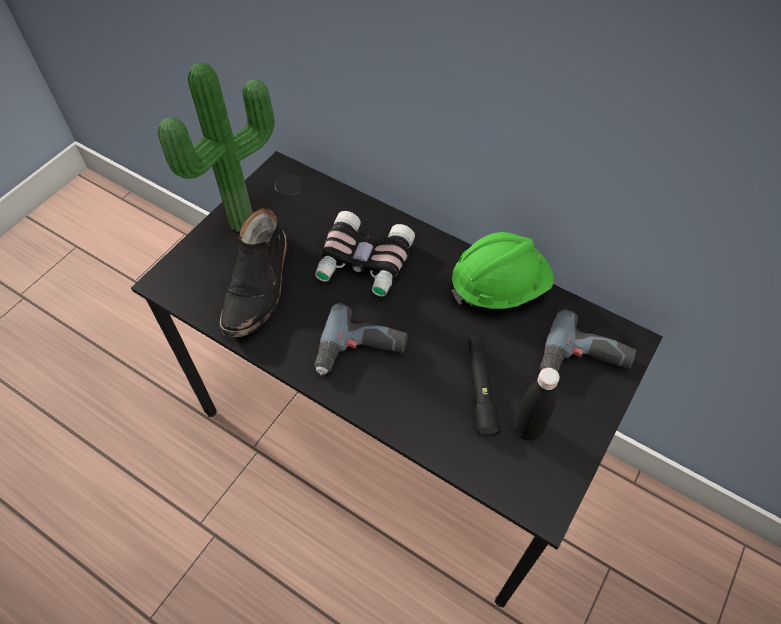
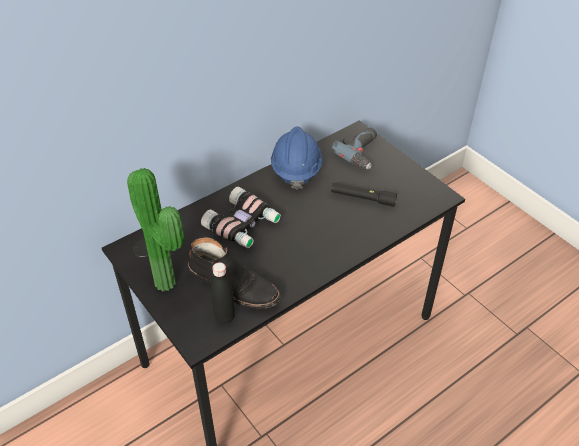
camera: 70 degrees left, 10 degrees down
power drill [314,303,408,375] -> none
green hard hat [451,232,554,309] -> blue hard hat [271,126,323,190]
black bottle [514,367,560,441] -> black bottle moved to [211,262,235,324]

